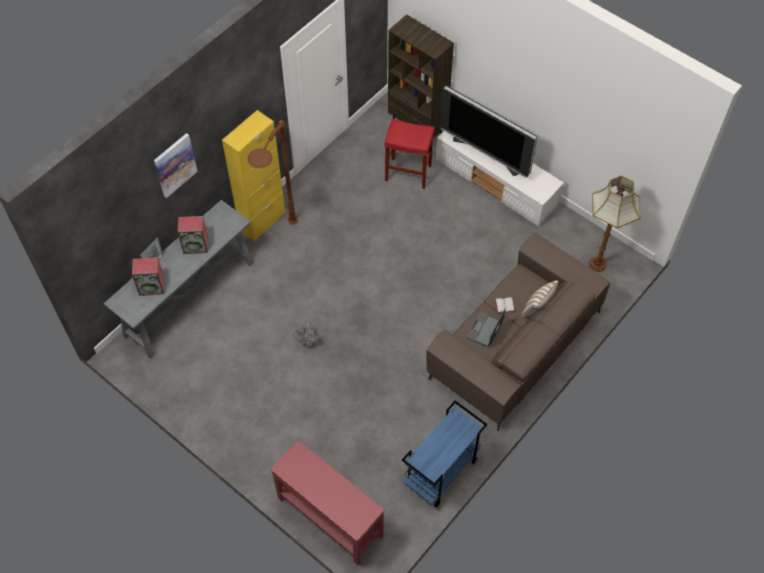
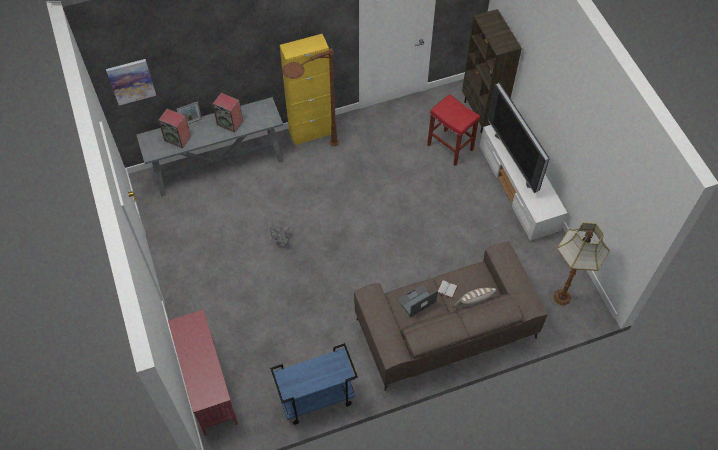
camera: 30 degrees right, 0 degrees up
picture [154,133,198,198] -> picture moved to [106,59,156,105]

